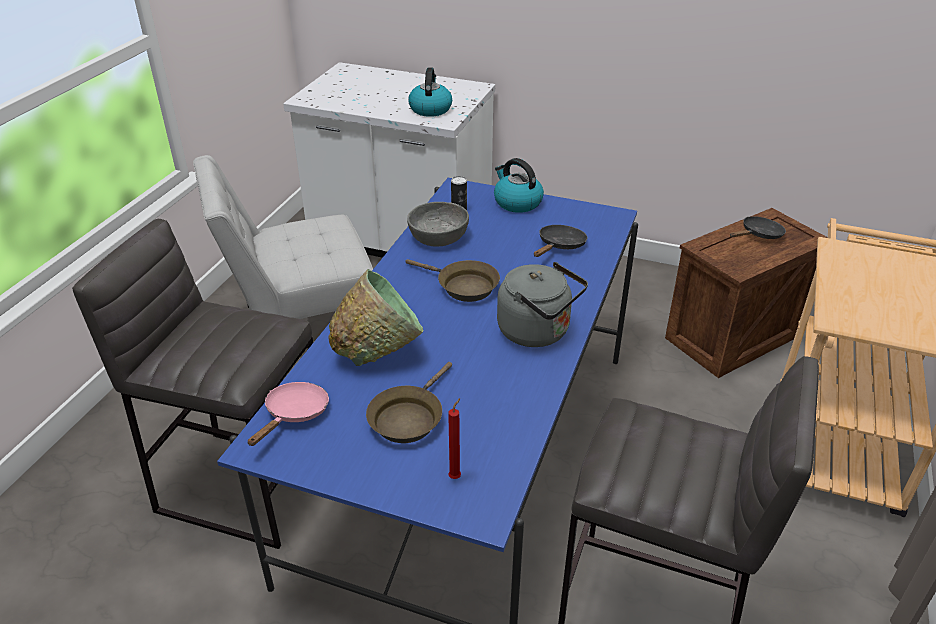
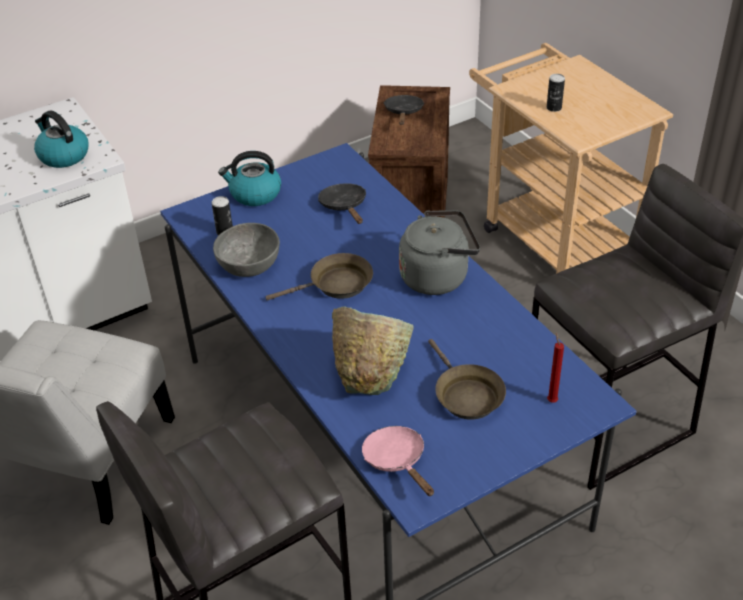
camera: 50 degrees left, 5 degrees up
none -> can [547,74,565,112]

